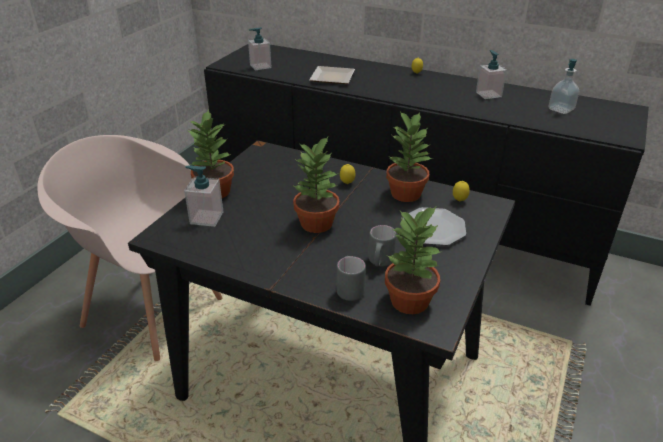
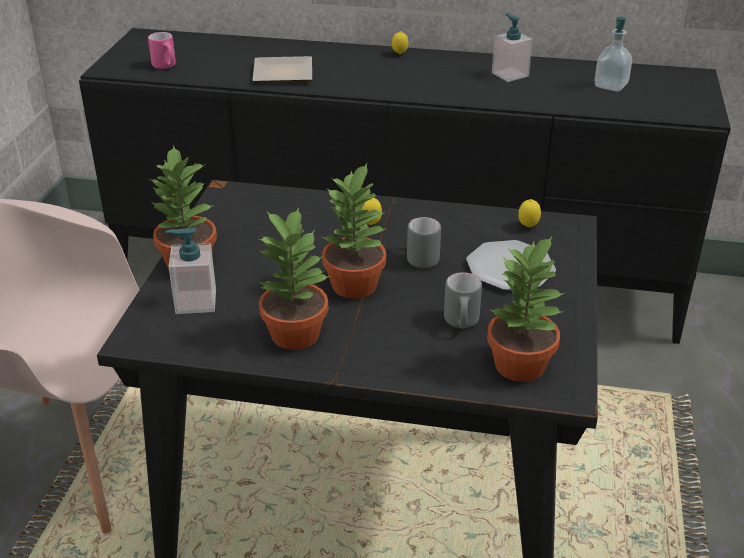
camera: 15 degrees left, 0 degrees up
soap dispenser [248,27,272,70] -> pink mug [148,32,176,69]
grey mug [337,256,366,301] -> grey mug moved to [407,217,441,268]
potted plant [386,111,432,202] -> potted plant moved to [259,207,330,350]

